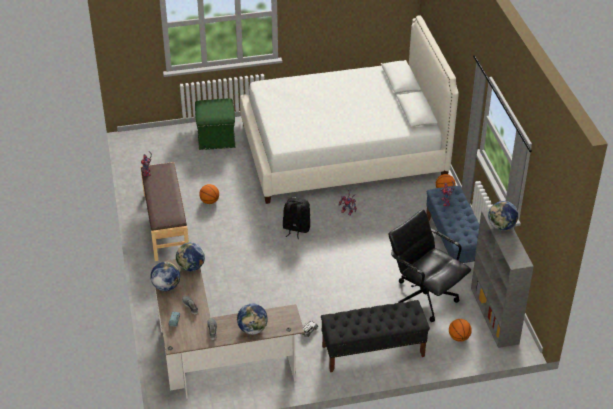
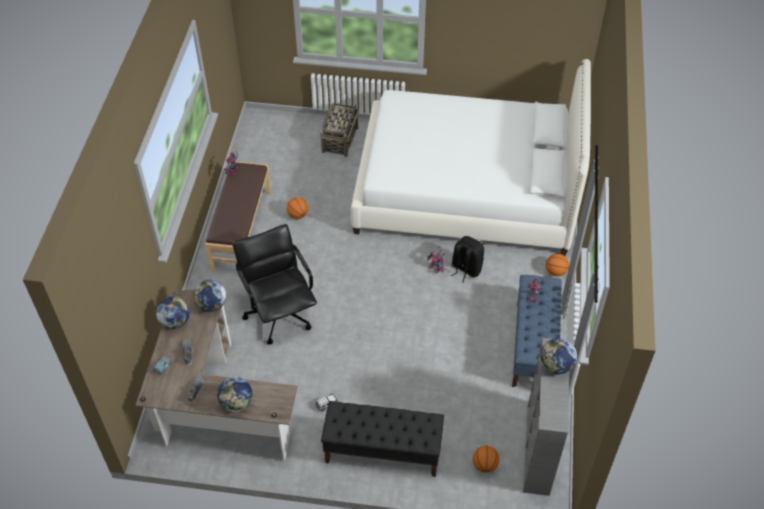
camera: 20 degrees right, 10 degrees up
green ottoman [195,99,236,150] -> basket [320,103,358,157]
black backpack [283,197,310,239] -> black backpack moved to [451,236,484,283]
black office chair [389,209,471,322] -> black office chair moved to [233,224,317,344]

